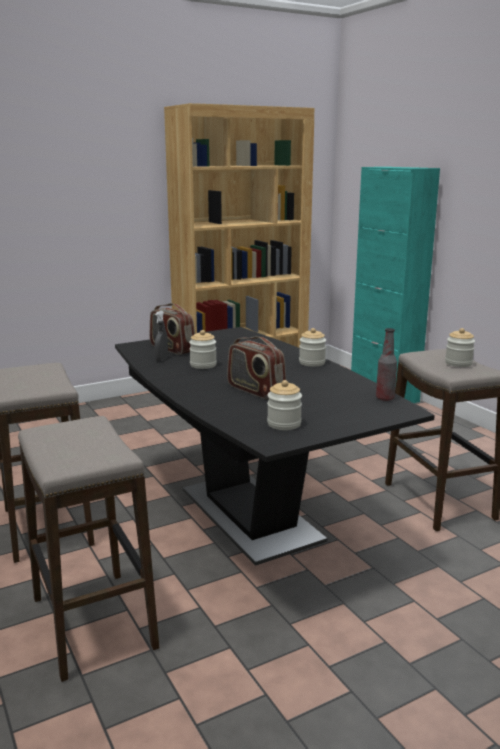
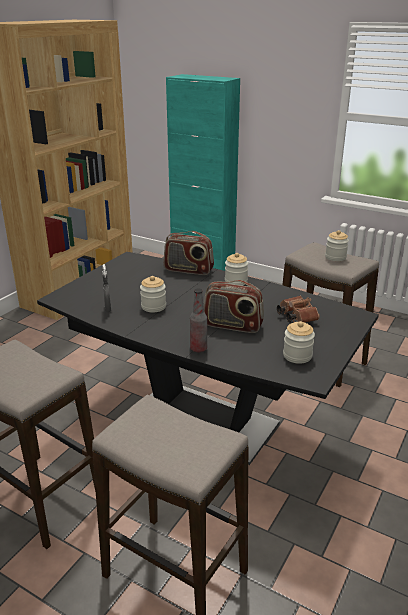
camera: 30 degrees left, 10 degrees up
radio [150,303,195,355] -> radio moved to [164,231,214,275]
bottle [376,328,397,401] -> bottle moved to [190,288,207,352]
none -> brown binoculars [277,296,320,322]

